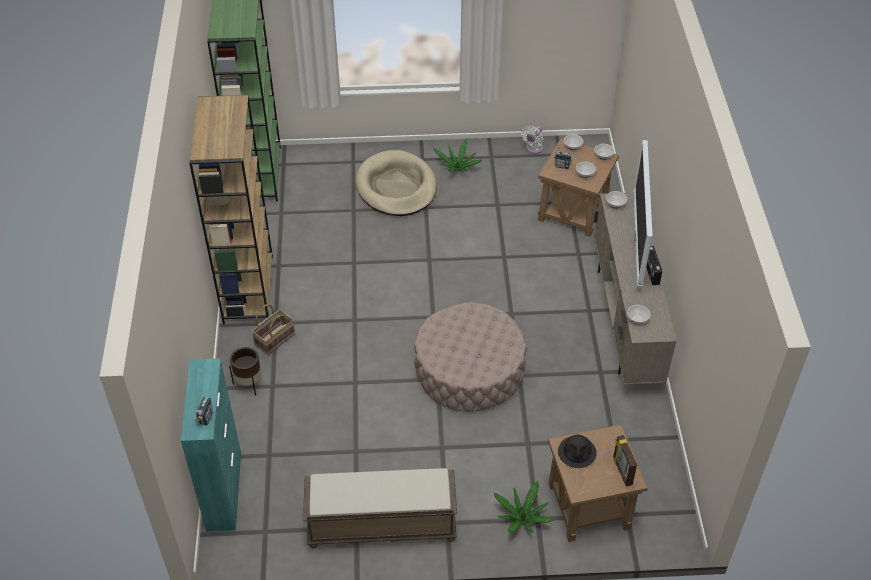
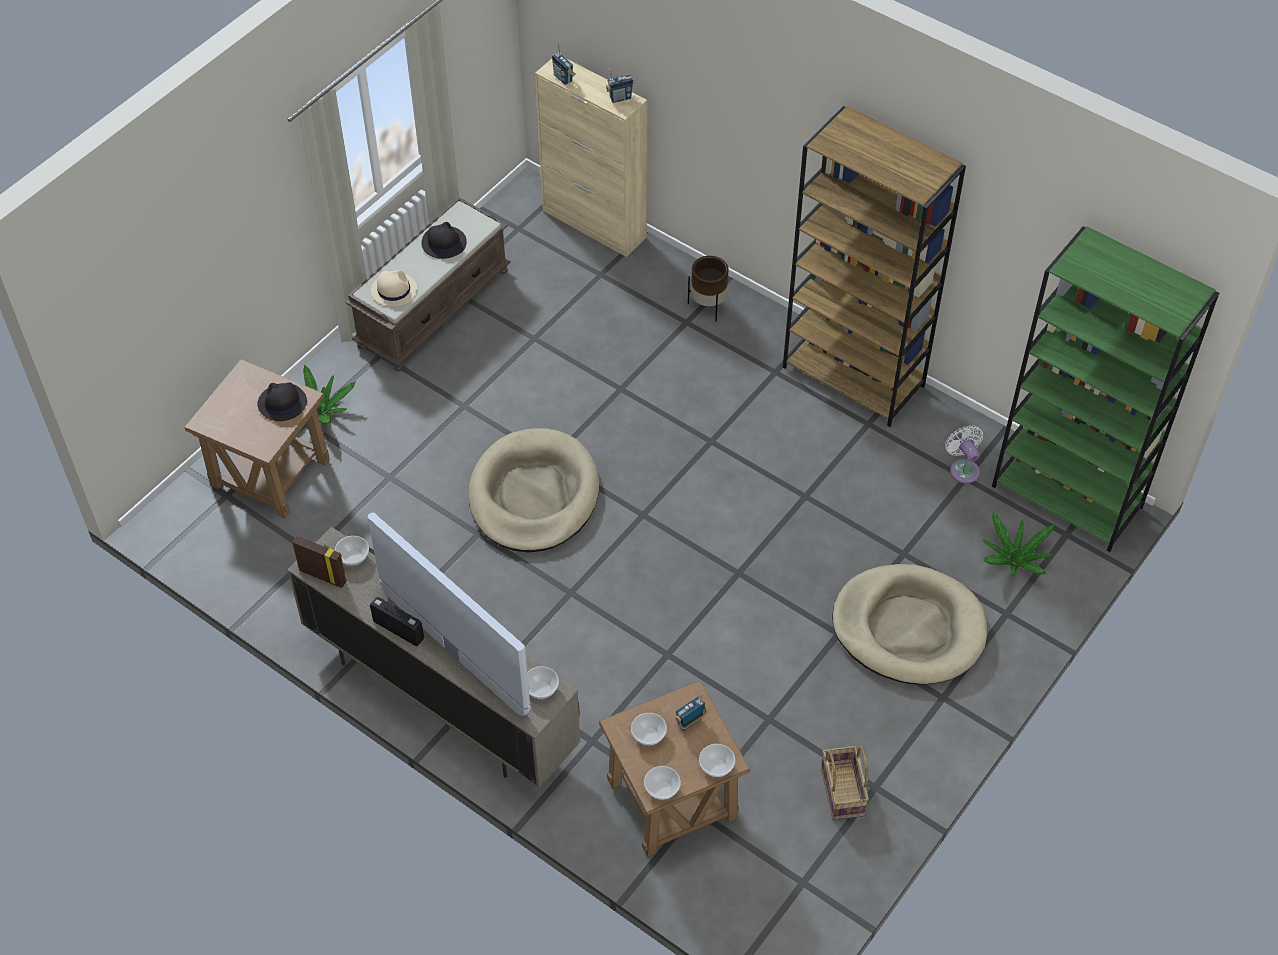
camera: 130 degrees right, 5 degrees up
turquoise cabinet [181,358,241,532] -> beige cabinet [535,59,647,257]
basket [252,304,295,355] -> basket moved to [821,745,869,820]
beige ottoman [414,302,527,412] -> beige dog bed [468,428,599,553]
potted plant [433,139,482,171] -> potted plant moved to [983,511,1055,576]
white fan [521,126,544,154] -> white fan moved to [945,425,983,484]
picture frame [613,435,637,487] -> picture frame moved to [292,536,347,588]
none -> beige hat [371,270,417,306]
none -> black hat [421,222,467,259]
none -> radio [606,69,635,103]

